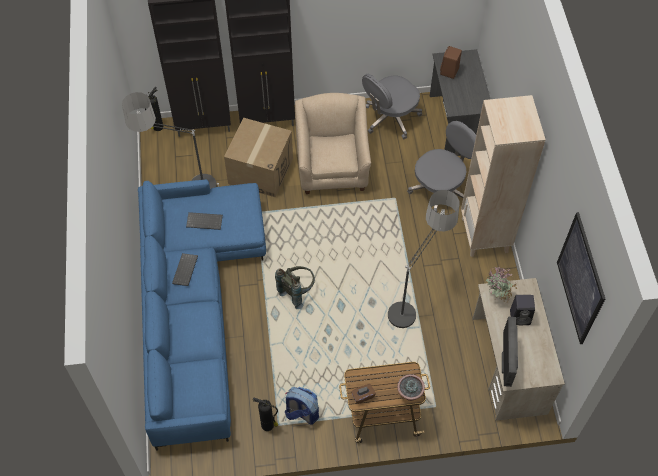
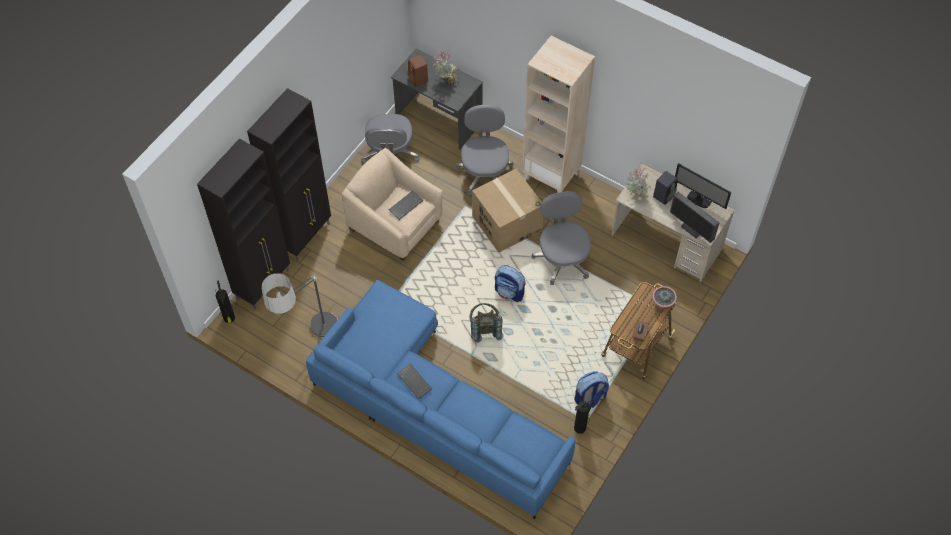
camera: 50 degrees left, 0 degrees up
keyboard [186,212,223,230] -> keyboard moved to [389,190,423,220]
cardboard box [224,118,293,198] -> cardboard box moved to [472,169,543,253]
floor lamp [388,190,459,328] -> grey office chair [531,191,591,285]
picture [557,212,605,344] -> none
none -> potted plant [432,51,460,85]
none -> backpack [495,265,526,302]
none -> monitor [675,163,731,209]

